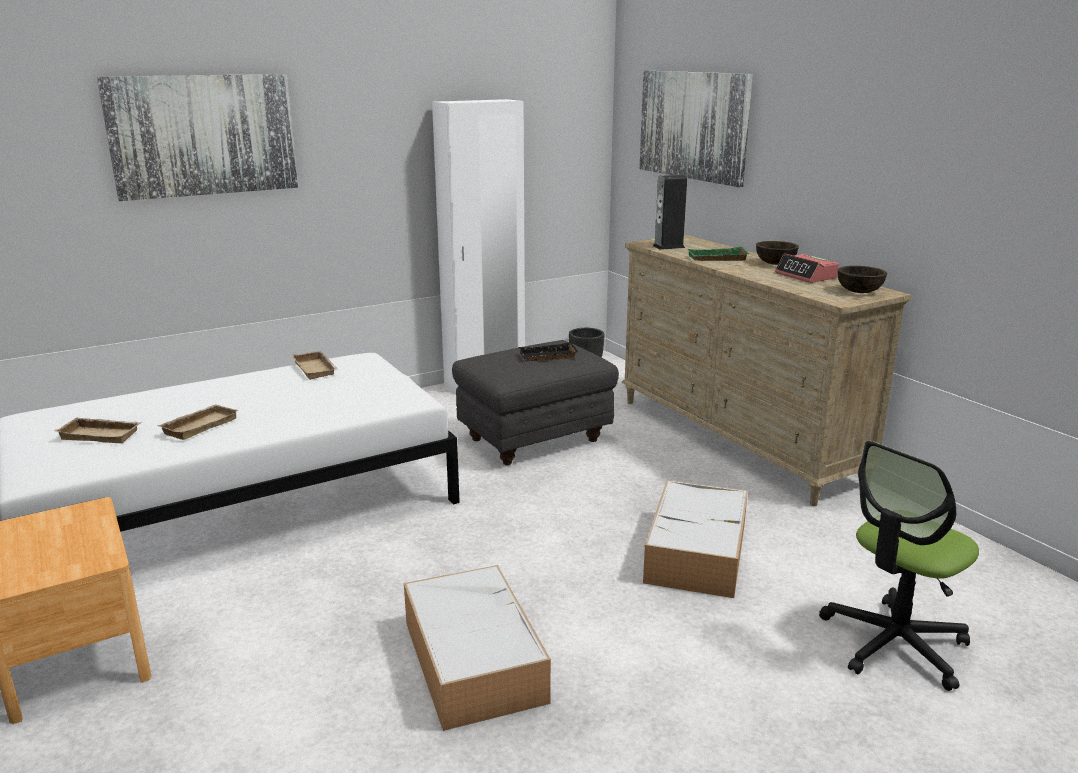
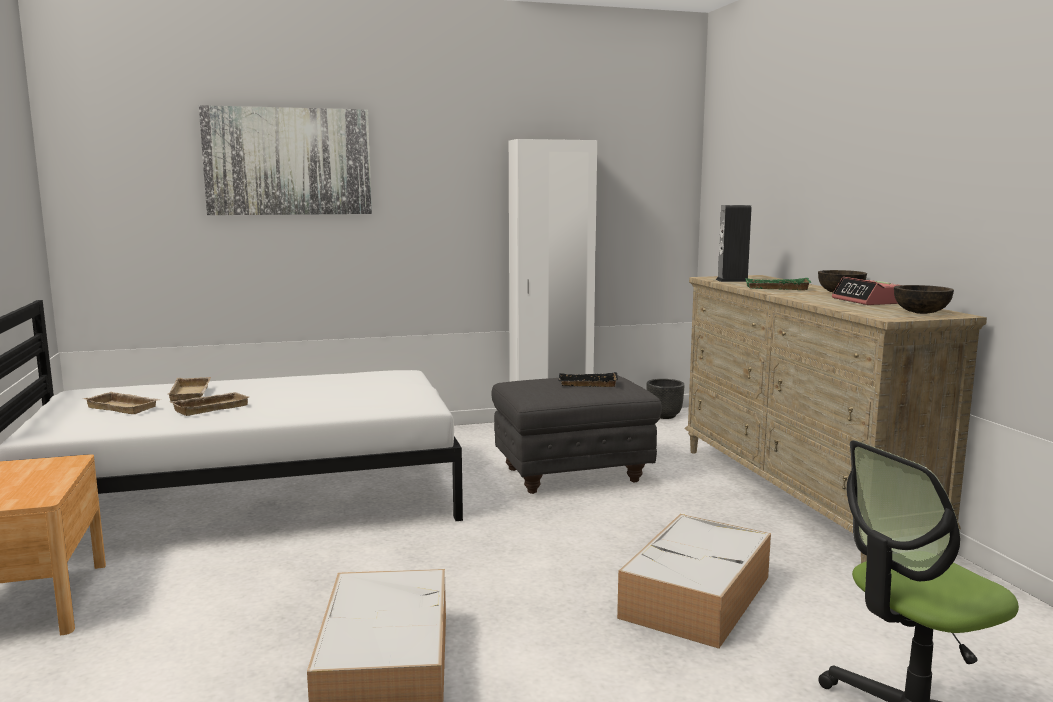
camera: 15 degrees right, 10 degrees down
beige tray [292,351,338,380] -> beige tray moved to [168,377,211,402]
picture [639,71,753,187] -> none

